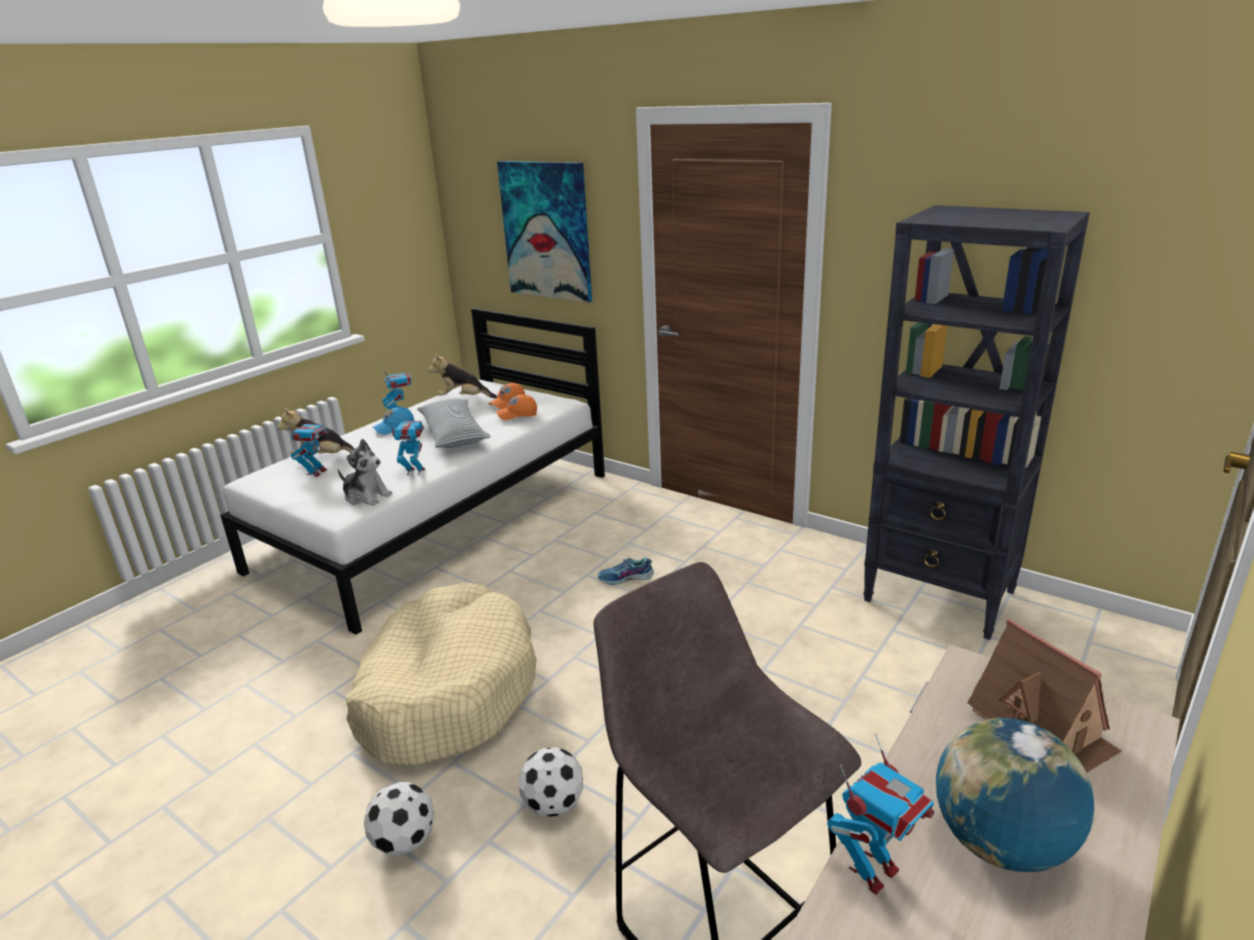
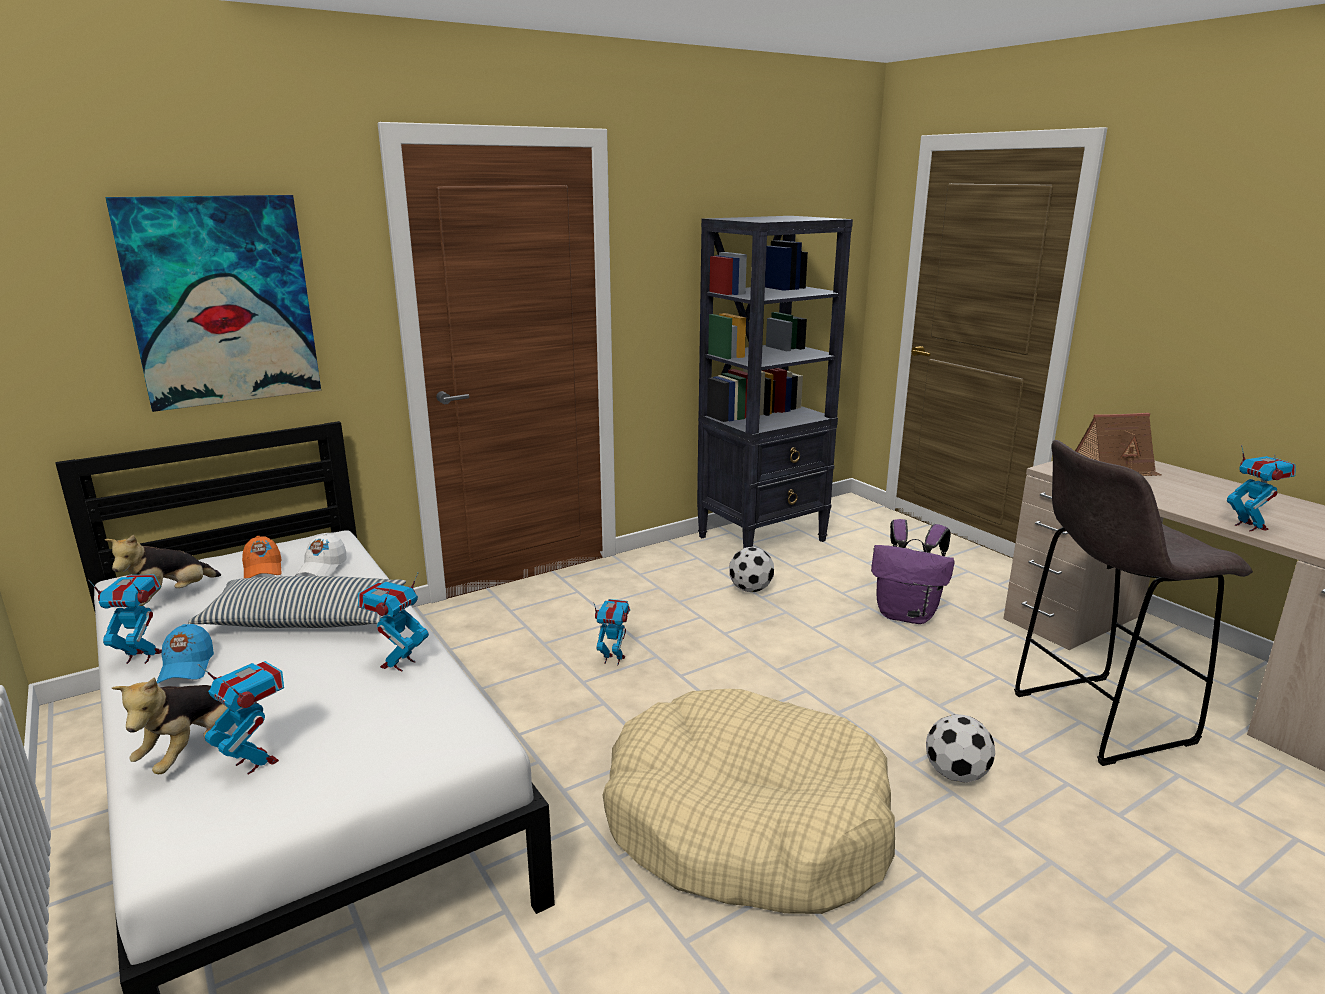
camera: 70 degrees left, 5 degrees down
plush toy [338,439,393,506] -> none
football [364,782,434,856] -> football moved to [729,547,774,592]
orange cap [496,394,537,420] -> white cap [295,533,347,576]
shoe [597,557,654,585] -> toy robot [593,599,630,666]
globe [936,718,1094,872] -> none
none -> purple backpack [871,519,955,624]

